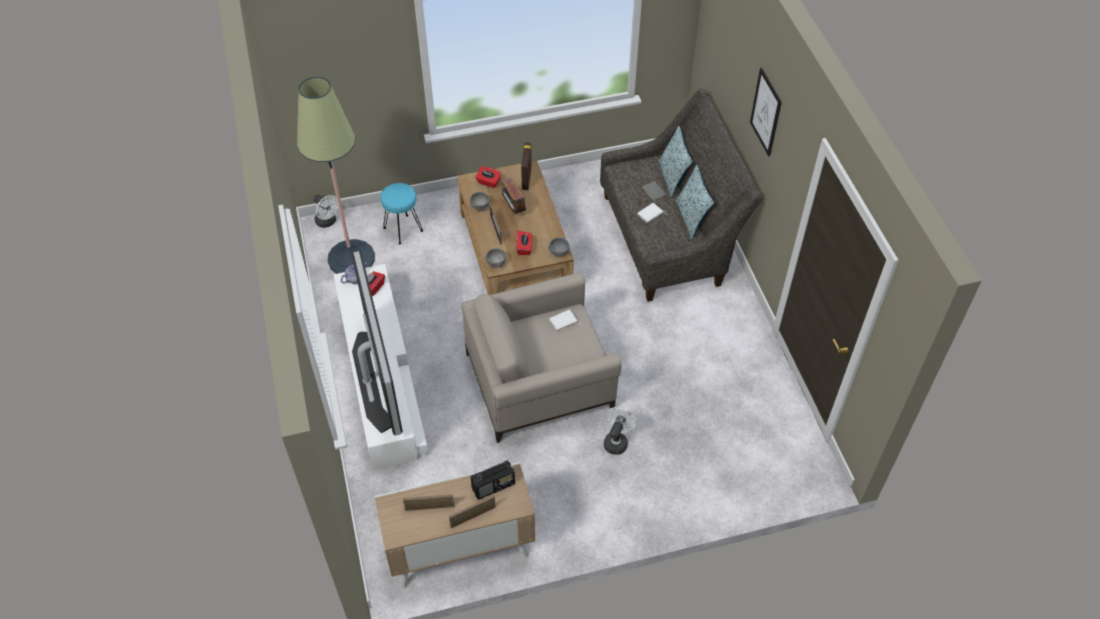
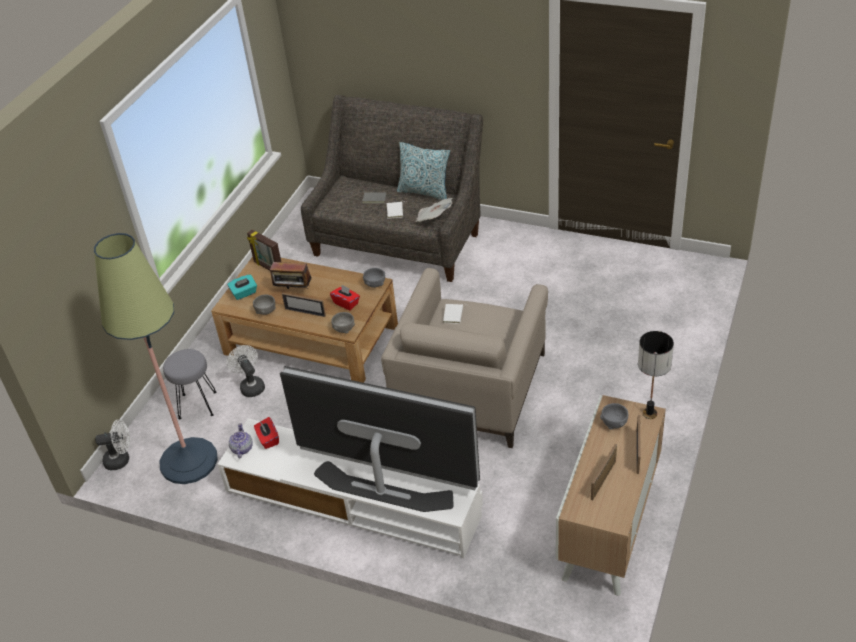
camera: 50 degrees left, 10 degrees down
turquoise stool [380,183,423,244] -> grey stool [163,349,217,419]
radio [471,460,515,500] -> grey bowl [600,403,628,430]
red tissue box [476,167,501,188] -> turquoise tissue box [227,275,257,300]
white fan [604,407,637,455] -> white fan moved to [226,345,265,397]
pillow [659,126,693,198] -> none
picture [750,68,782,156] -> none
none -> newspaper [415,198,452,222]
none -> table lamp [638,331,674,419]

